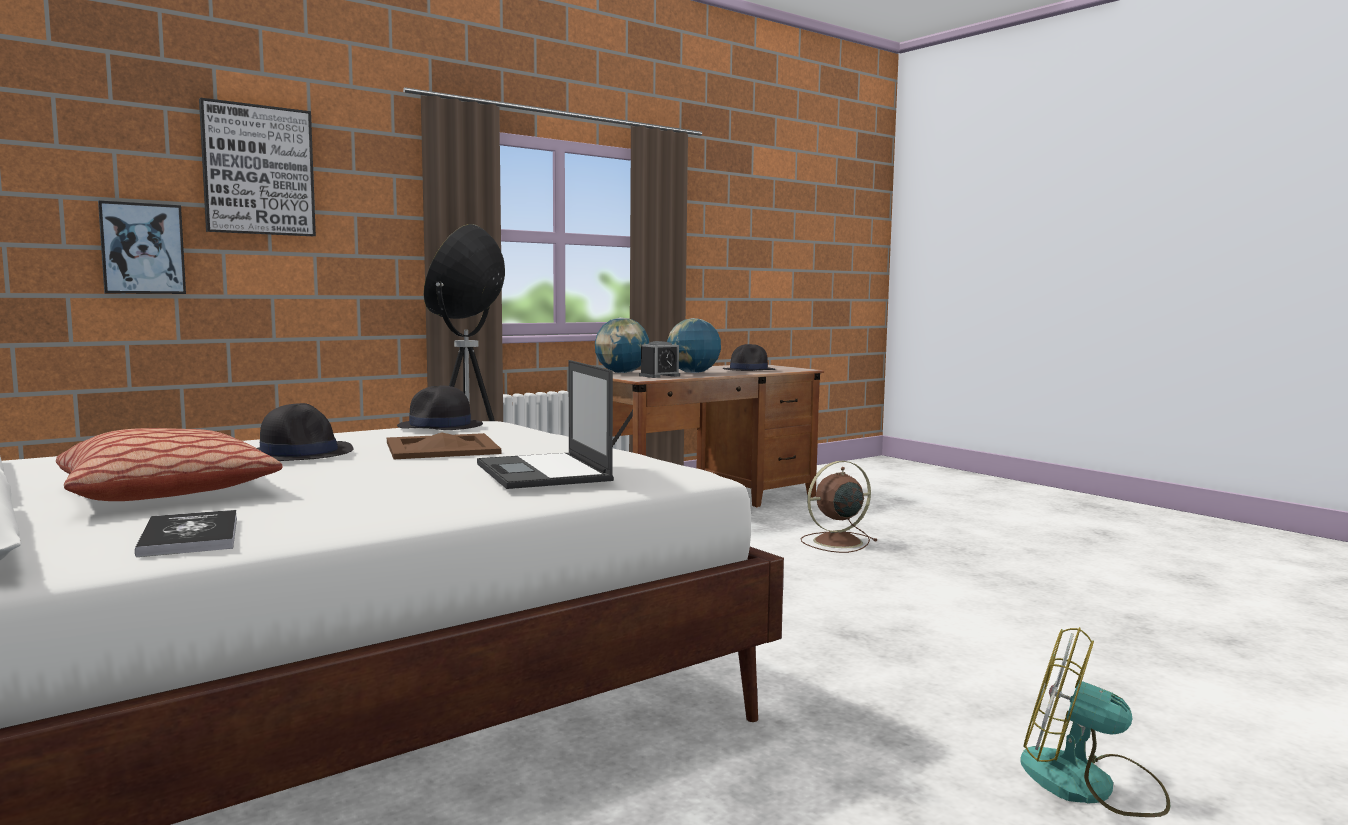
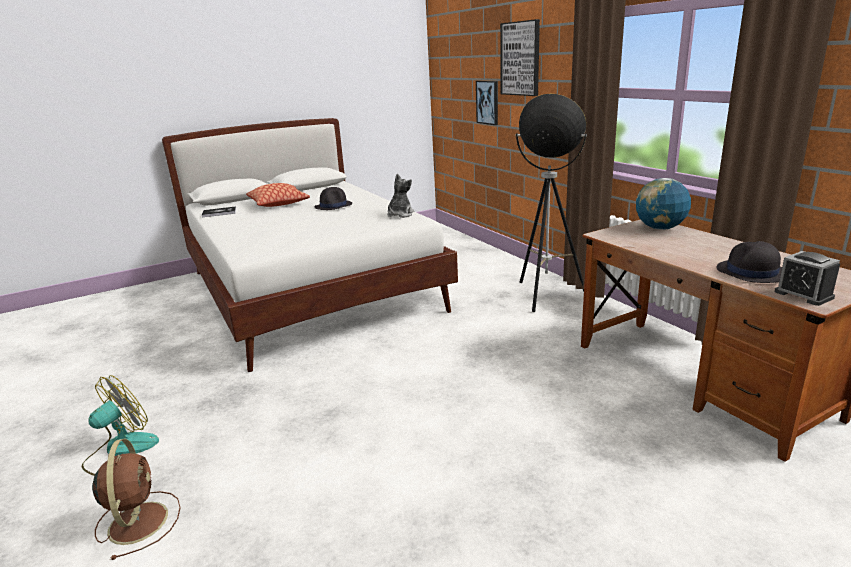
camera: 100 degrees right, 15 degrees up
brown tray [387,432,501,459] -> none
black hat [397,385,483,430] -> plush toy [387,174,414,218]
laptop [477,360,614,489] -> none
alarm clock [639,341,680,378] -> alarm clock moved to [775,251,840,306]
globe [667,318,721,373] -> none
brown fan [801,461,878,553] -> brown fan moved to [92,438,181,560]

